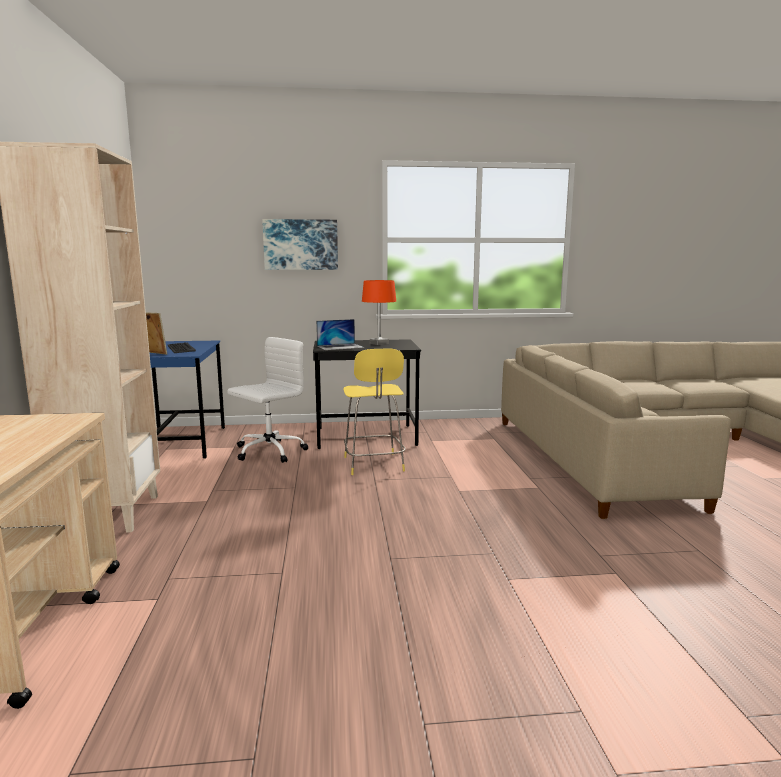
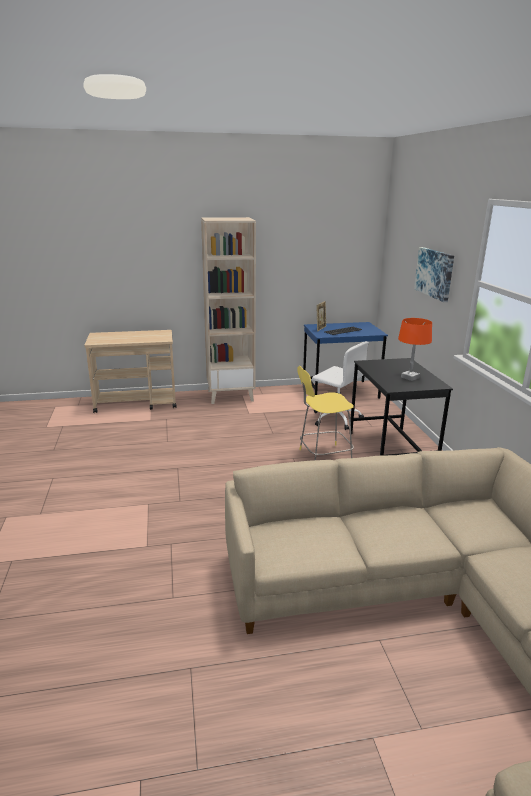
camera: 85 degrees right, 10 degrees up
laptop [316,319,364,350] -> none

